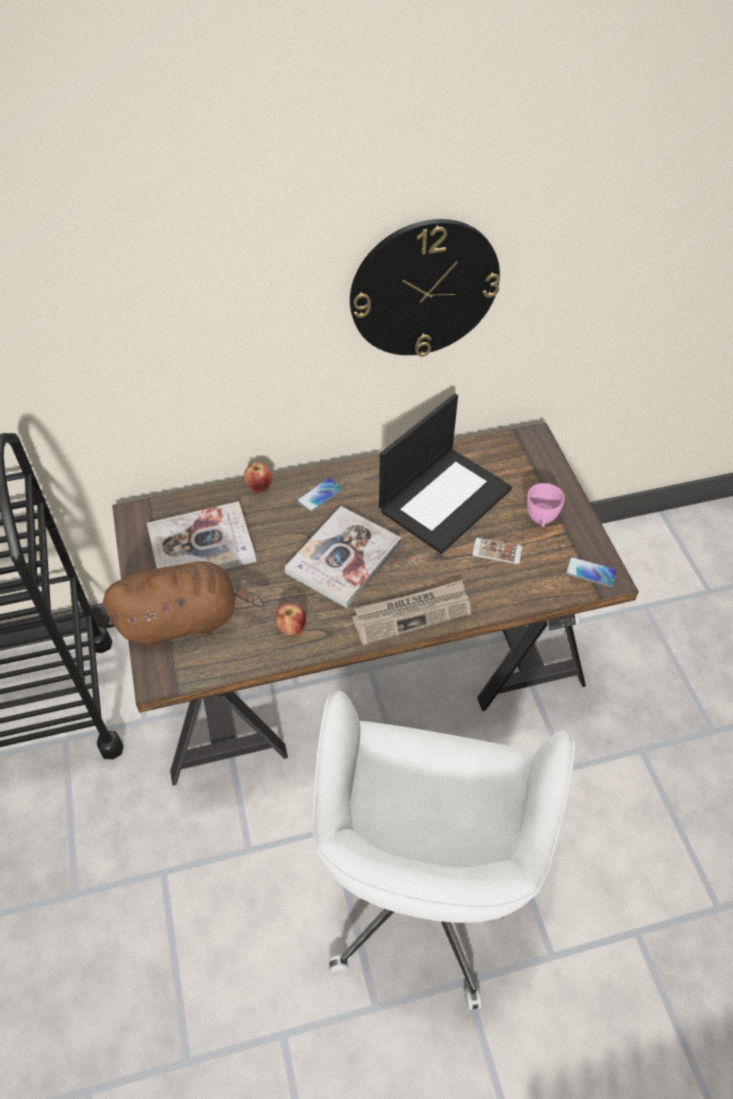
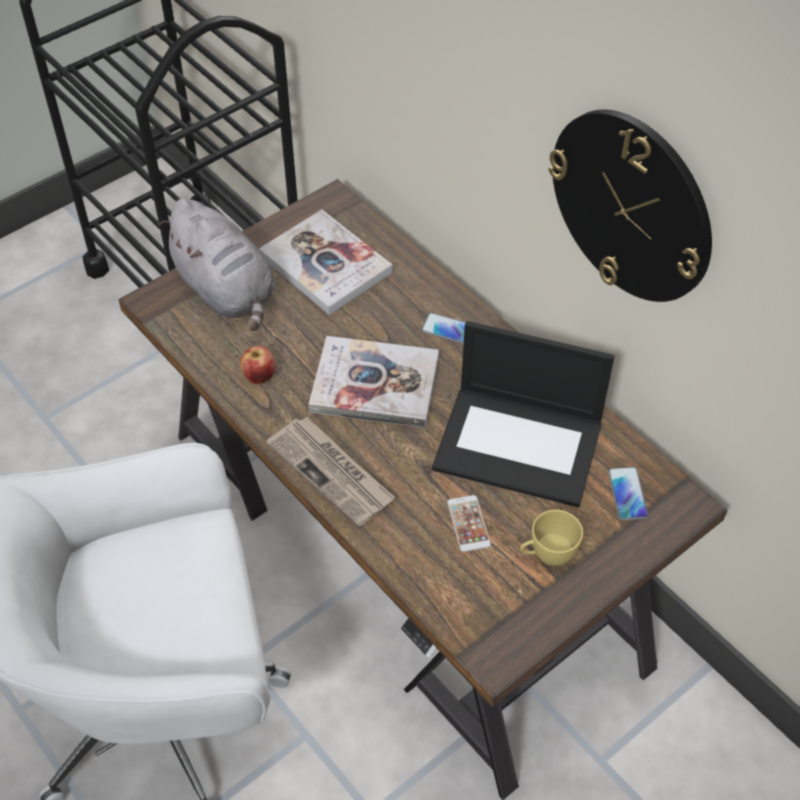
camera: 65 degrees right, 0 degrees up
brown plush toy [103,561,264,647] -> grey plush toy [159,198,276,331]
apple [244,462,272,492] -> none
pink cup [527,483,565,527] -> yellow cup [520,510,583,566]
phone [565,557,617,587] -> phone moved to [608,467,648,520]

